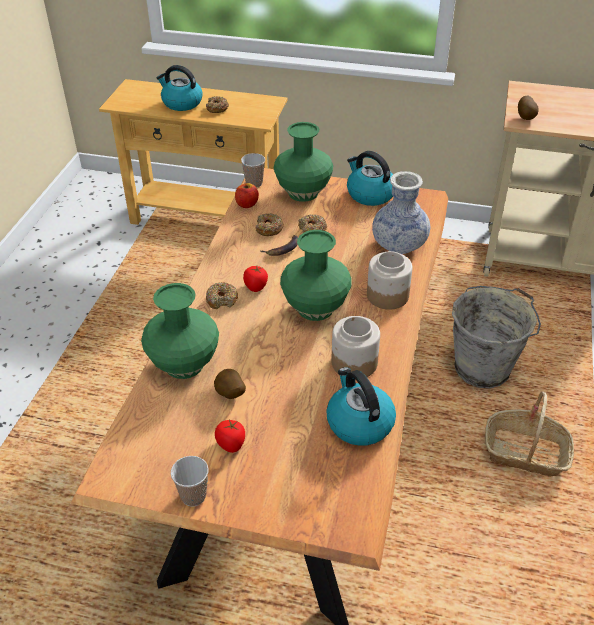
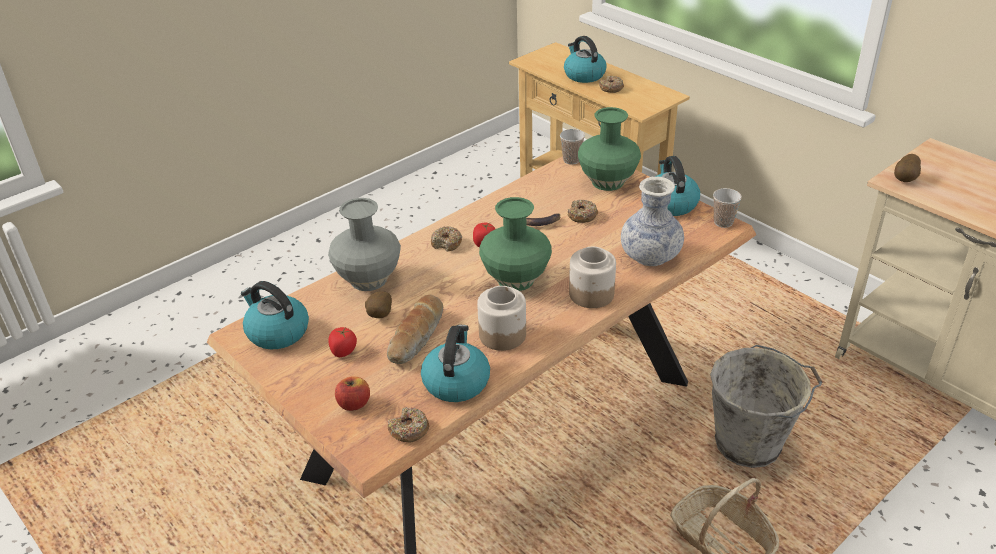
camera: 35 degrees right, 5 degrees down
green vase [141,283,219,379] -> grey vase [328,198,401,291]
cup [171,456,209,507] -> cup moved to [713,188,742,228]
apple [235,183,259,208] -> apple moved to [335,376,370,411]
donut [256,213,284,236] -> donut moved to [387,407,429,442]
none -> kettle [241,281,309,349]
none -> bread [387,295,443,364]

